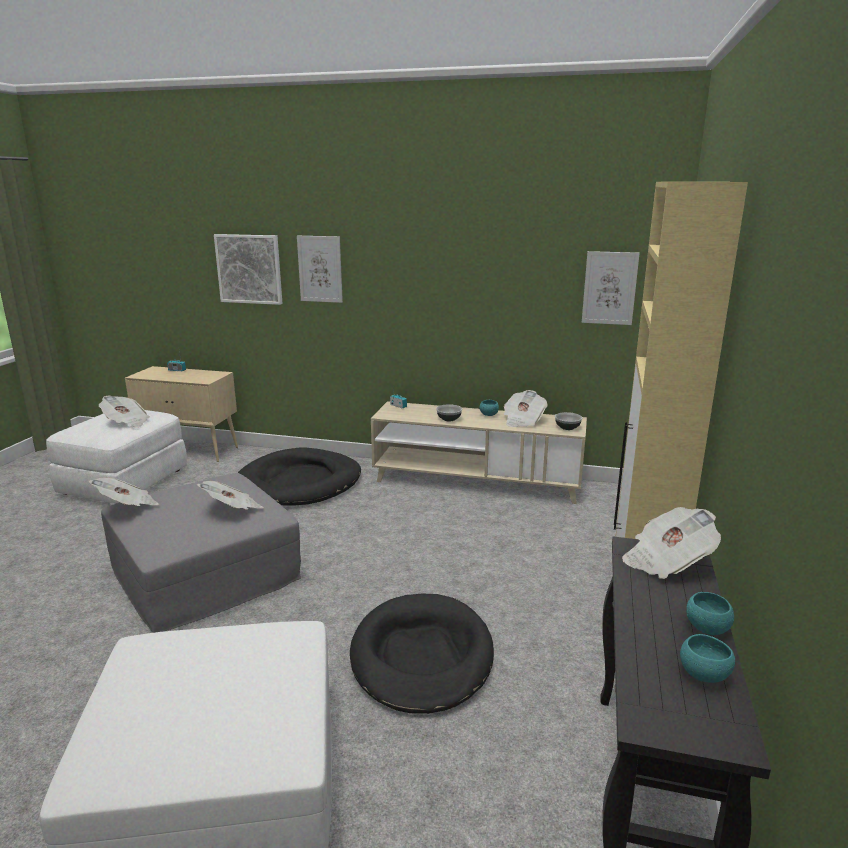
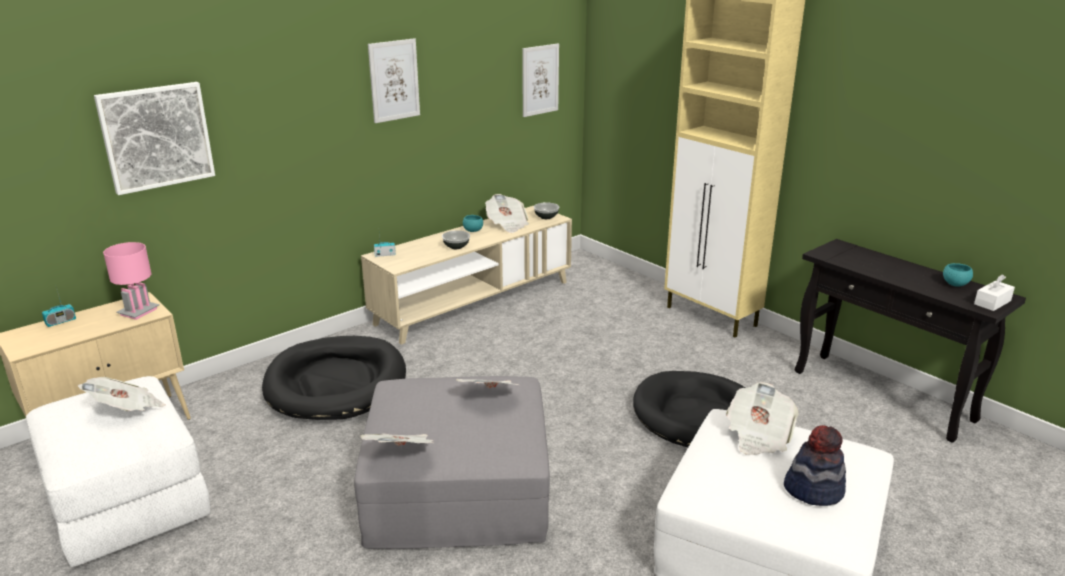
camera: 55 degrees left, 5 degrees up
picture [297,236,343,303] -> picture moved to [368,38,420,123]
newspaper [622,507,721,579] -> newspaper moved to [726,382,799,455]
turquoise bowl [686,592,734,635] -> none
none -> pink table lamp [103,242,160,320]
none -> hat [784,425,846,506]
none -> white tissue box [974,275,1015,311]

